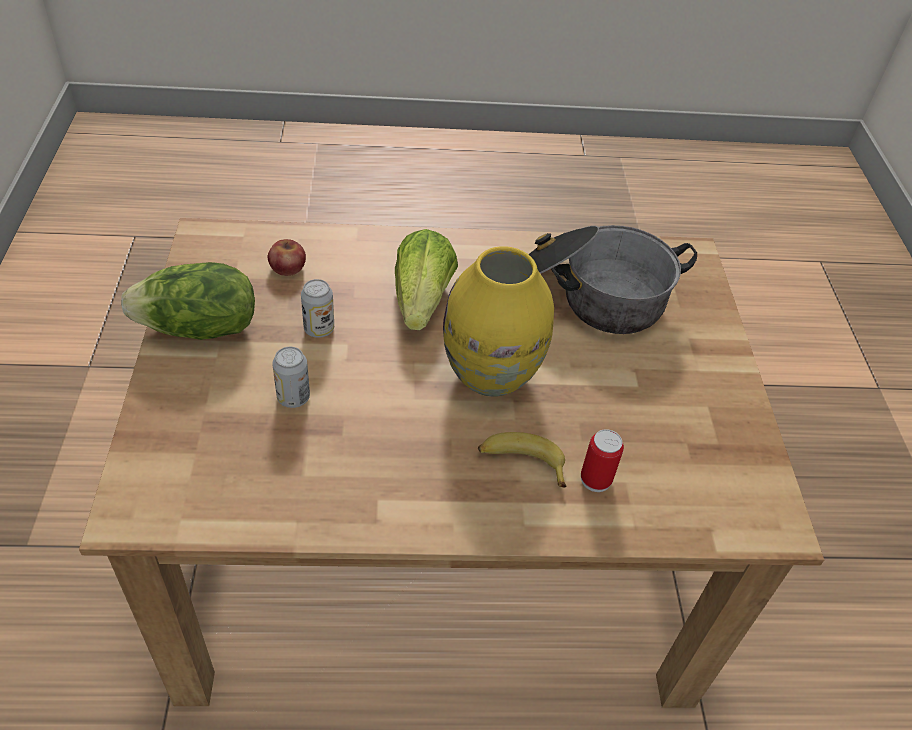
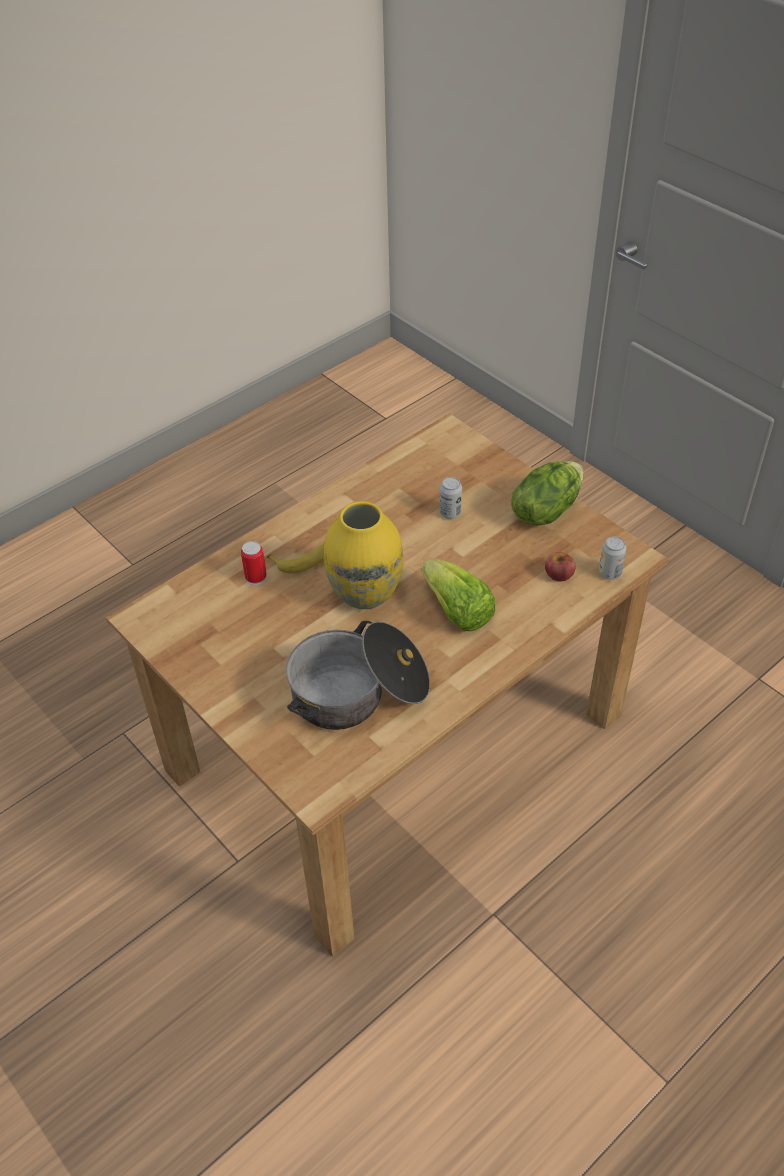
camera: 145 degrees right, 0 degrees up
can [301,279,334,338] -> can moved to [599,536,627,580]

